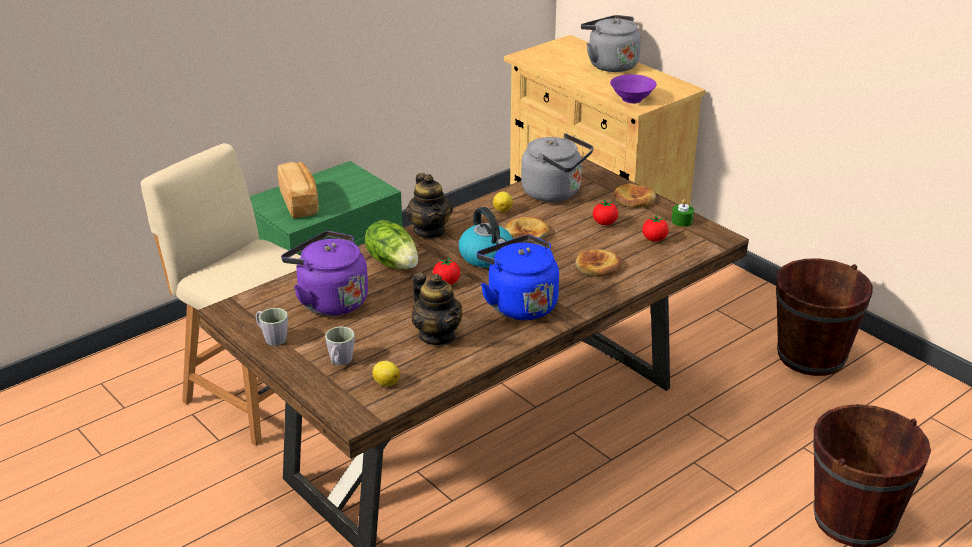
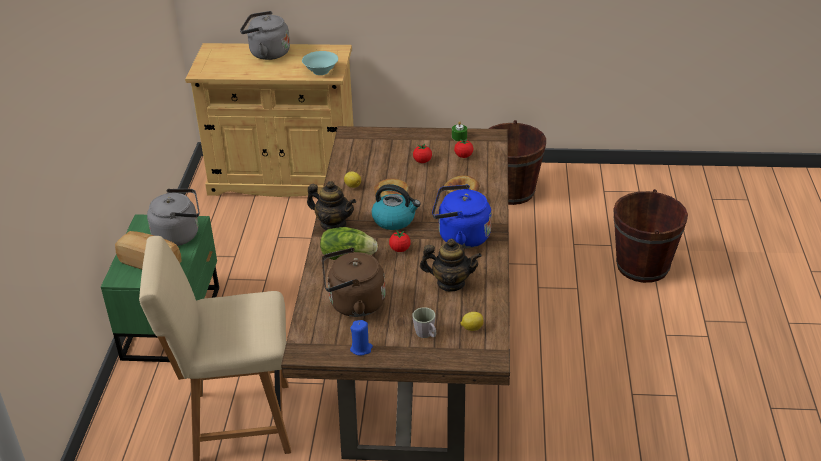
camera: 45 degrees left, 5 degrees up
grey mug [256,308,288,346] -> blue candle [350,320,373,356]
purple kettle [281,231,368,316] -> brown kettle [322,248,385,317]
grey kettle [521,133,594,202] -> grey kettle moved to [147,189,199,246]
purple bowl [610,74,657,103] -> turquoise bowl [302,51,338,75]
bread [613,183,656,208] -> none

